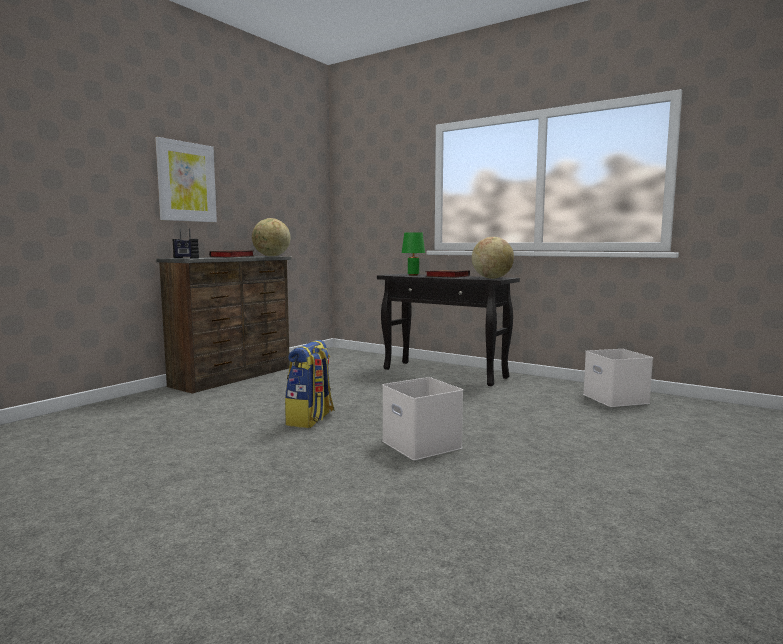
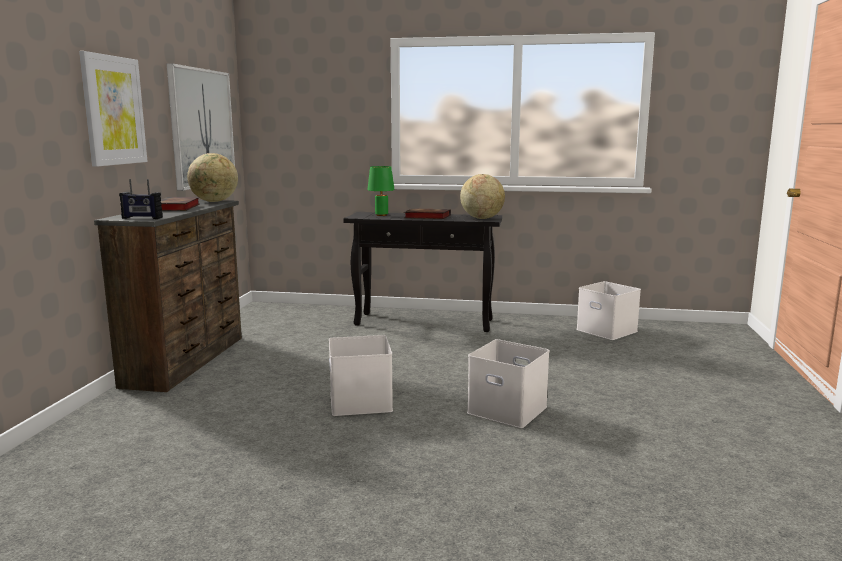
camera: 25 degrees left, 5 degrees up
backpack [285,340,335,428] -> white storage box [329,335,393,416]
none -> picture [167,63,235,191]

